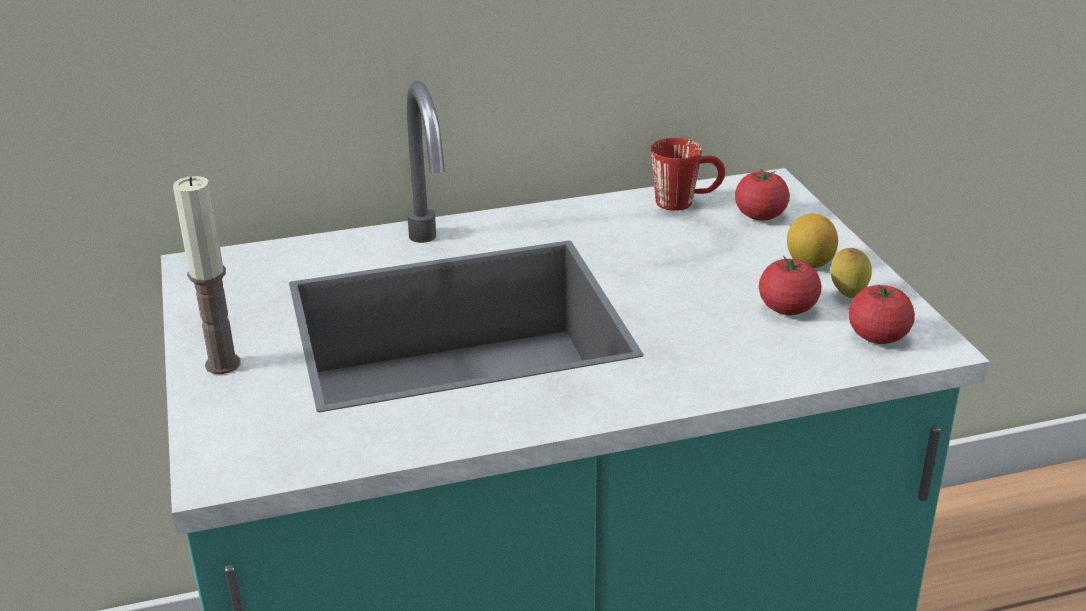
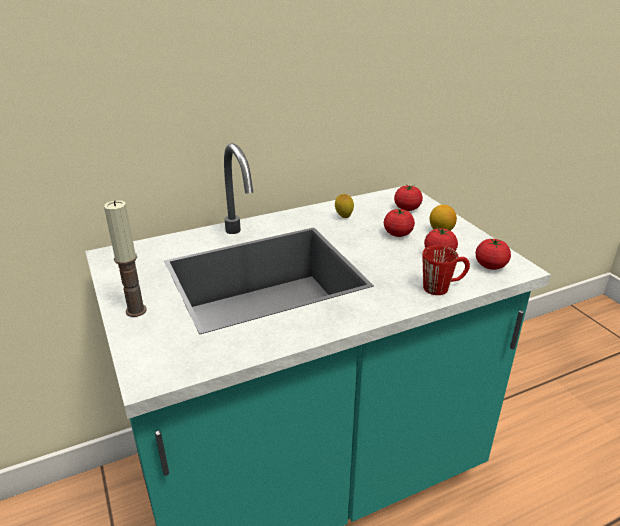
camera: 10 degrees left, 0 degrees up
red mug [651,138,725,211] -> red mug moved to [422,245,470,295]
lemon [831,248,872,298] -> lemon moved to [335,194,354,218]
none -> tomato [384,209,415,237]

